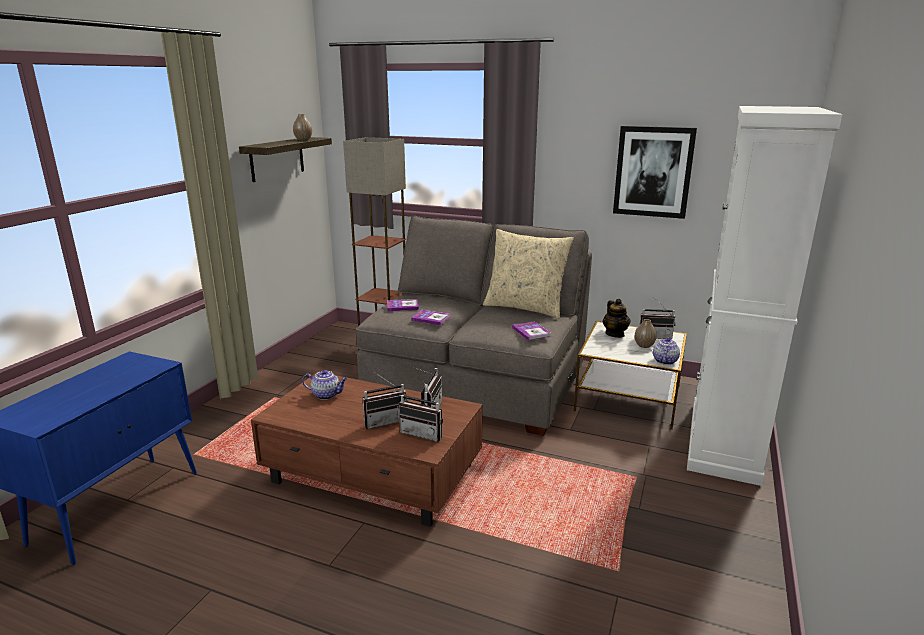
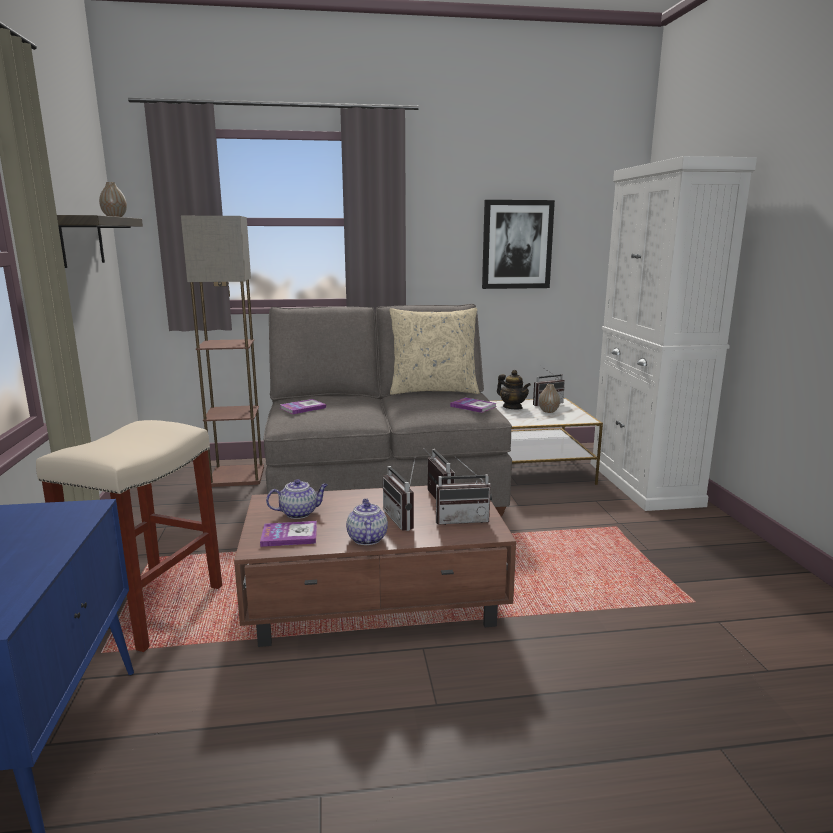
camera: 30 degrees left, 5 degrees down
radio [363,372,408,429] -> radio turned 120 degrees clockwise [383,457,416,531]
book [411,310,450,325] -> book moved to [260,521,317,547]
teapot [653,337,680,365] -> teapot moved to [346,499,388,545]
none -> beige stool [36,420,222,652]

